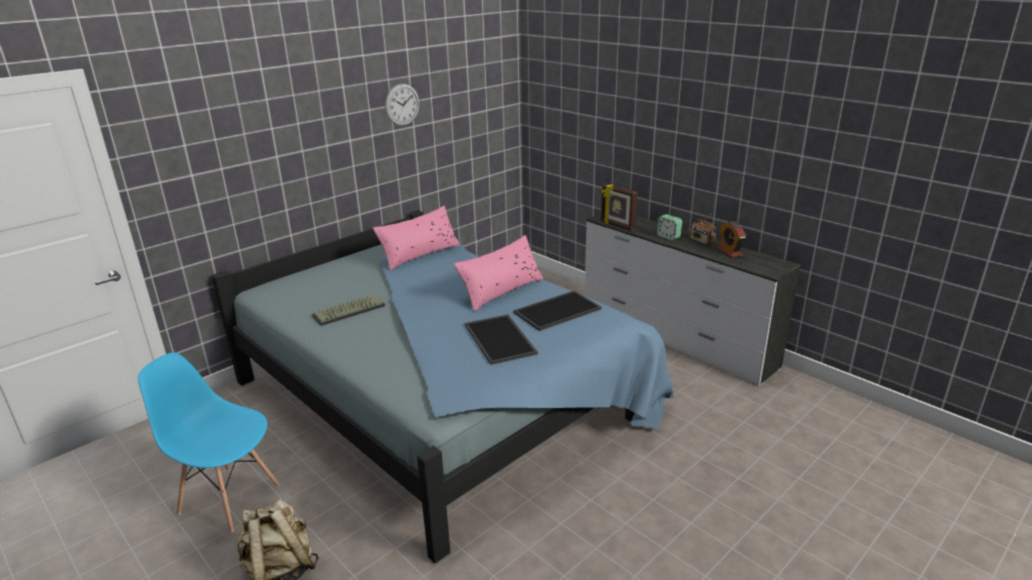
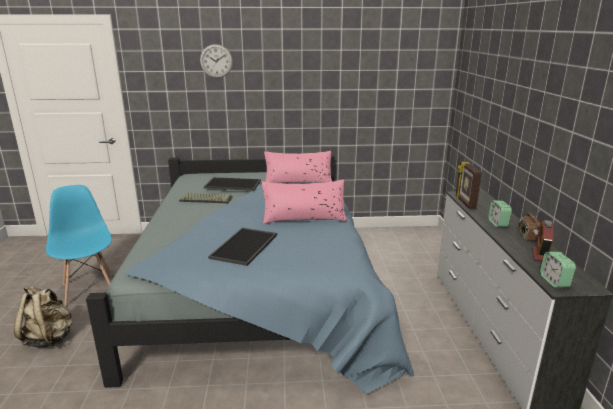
camera: 40 degrees right, 5 degrees down
wall clock [385,84,419,126] -> wall clock moved to [200,44,233,78]
tray [514,291,602,331] -> tray moved to [204,177,261,191]
none -> alarm clock [540,252,576,288]

